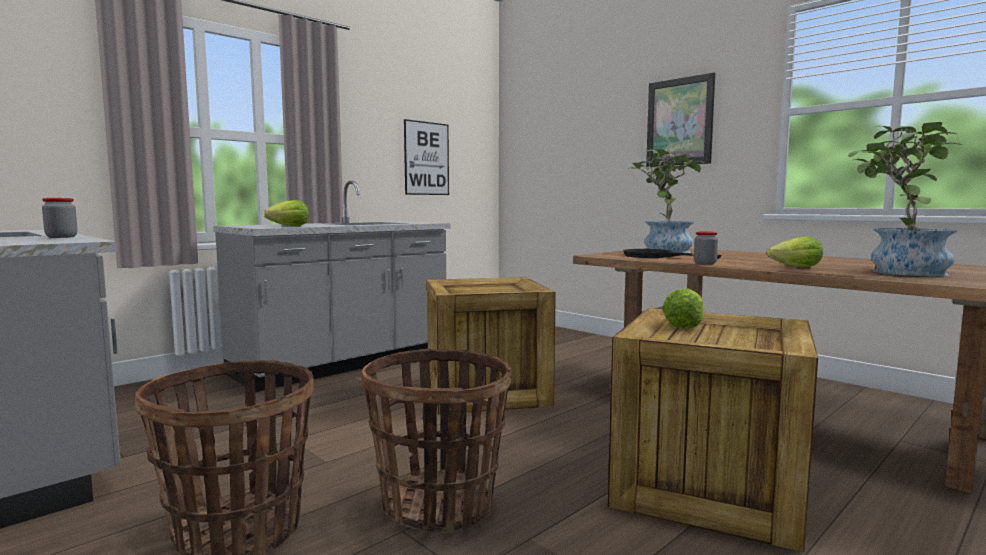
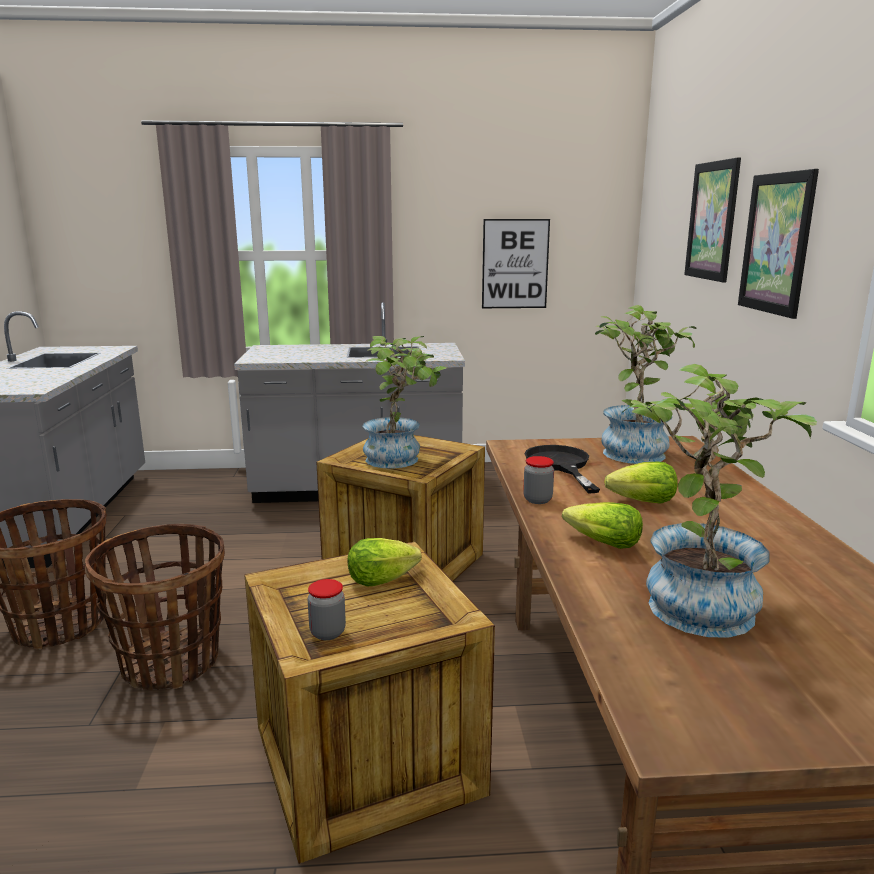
camera: 40 degrees right, 10 degrees up
jar [42,198,78,238] -> jar moved to [307,579,346,640]
lettuce [264,200,309,226] -> lettuce moved to [604,462,678,504]
none -> potted plant [362,336,447,468]
none -> picture [684,157,741,283]

